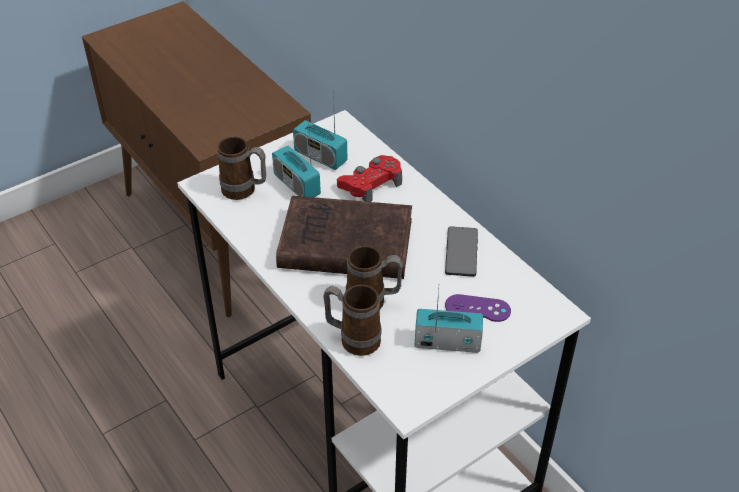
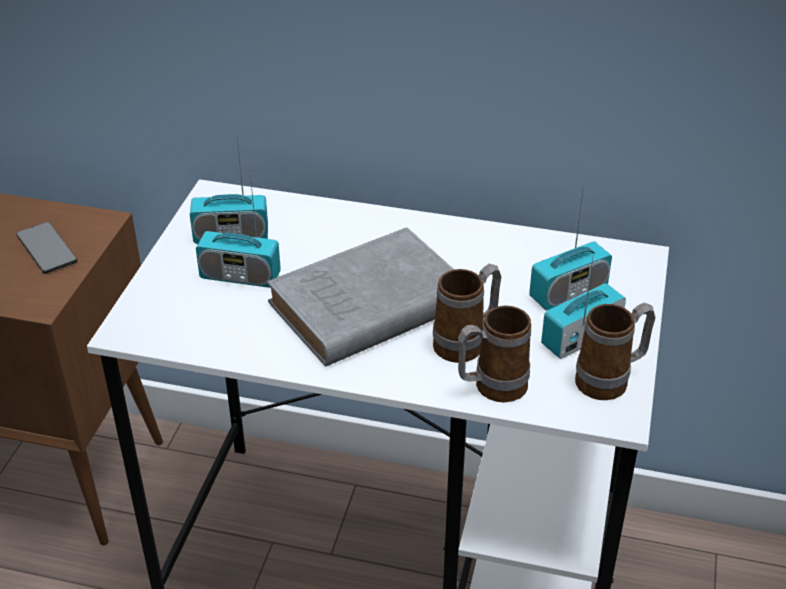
camera: 40 degrees left, 5 degrees down
mug [217,137,266,200] -> mug moved to [575,303,655,400]
brown book [276,196,412,279] -> grey book [267,227,454,367]
red game controller [337,155,402,202] -> none
phone [445,226,478,277] -> phone moved to [16,222,77,273]
purple game controller [445,294,511,322] -> radio [529,184,612,310]

